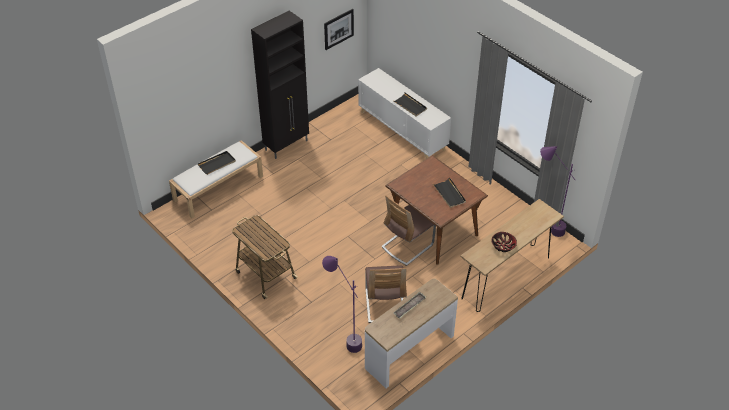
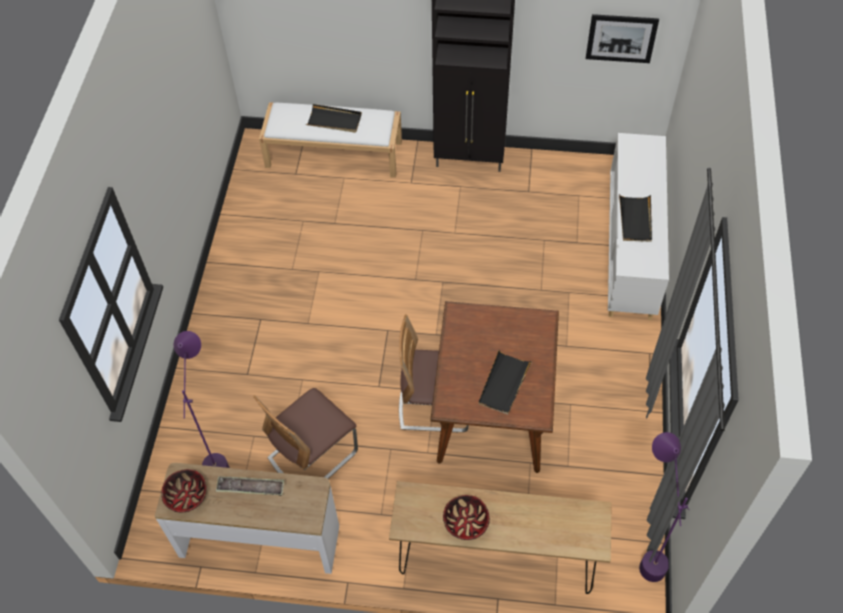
camera: 50 degrees right, 10 degrees up
cart [232,215,298,299] -> none
none -> bowl [161,469,207,513]

